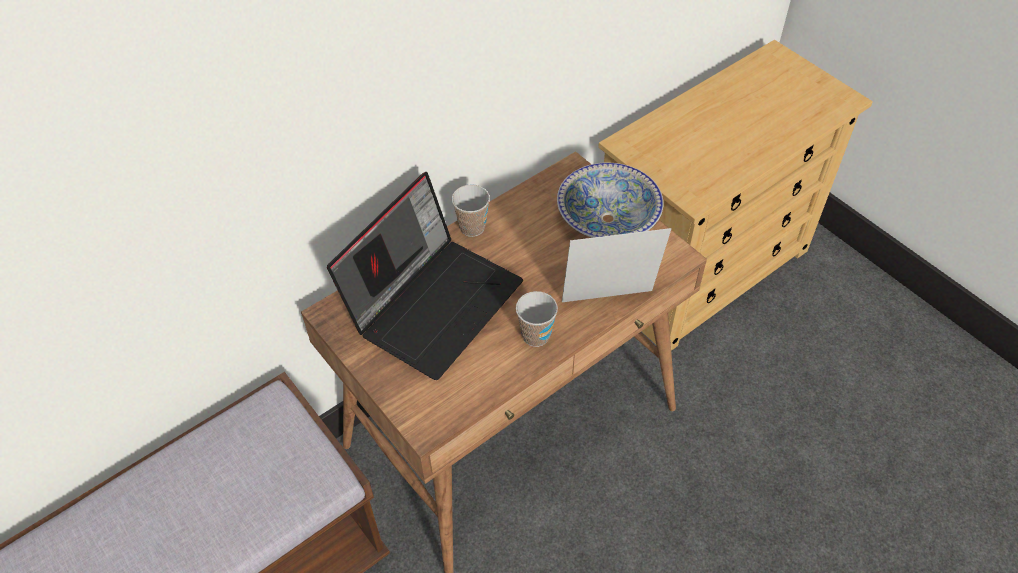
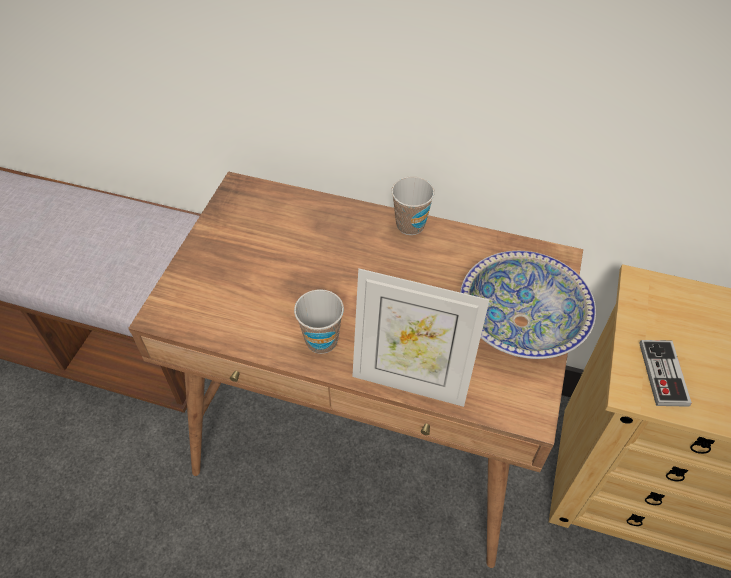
camera: 55 degrees right, 0 degrees up
laptop [327,172,523,380] -> none
picture frame [562,228,671,302] -> picture frame turned 150 degrees clockwise [352,269,489,407]
none -> game controller [639,340,692,407]

